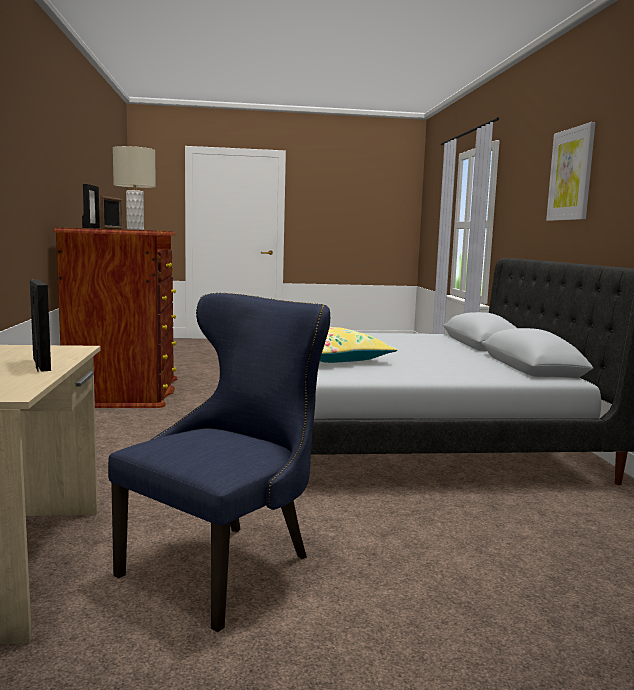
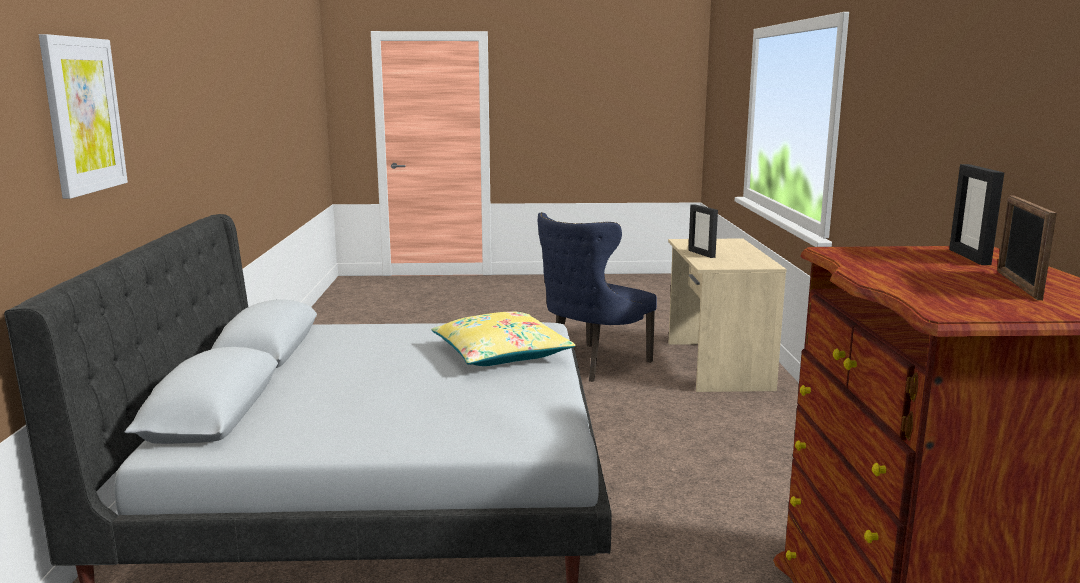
camera: 175 degrees left, 5 degrees up
beige table lamp [113,146,156,230] -> none

